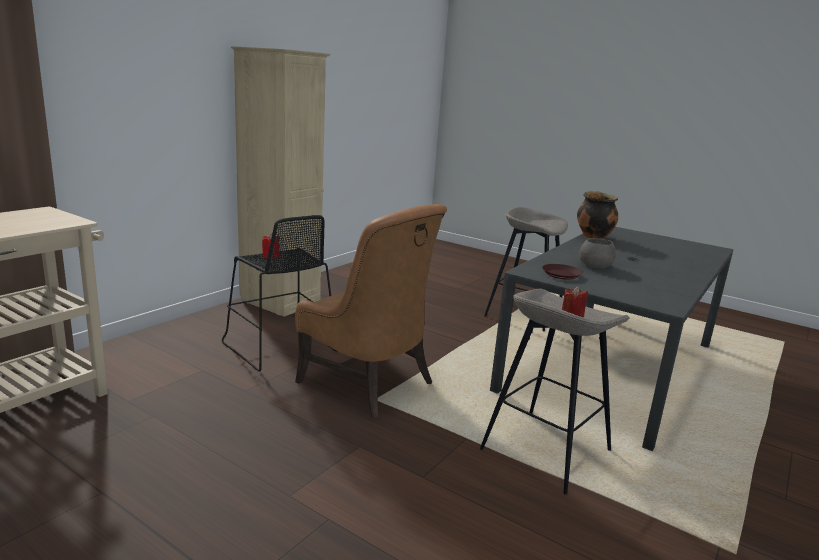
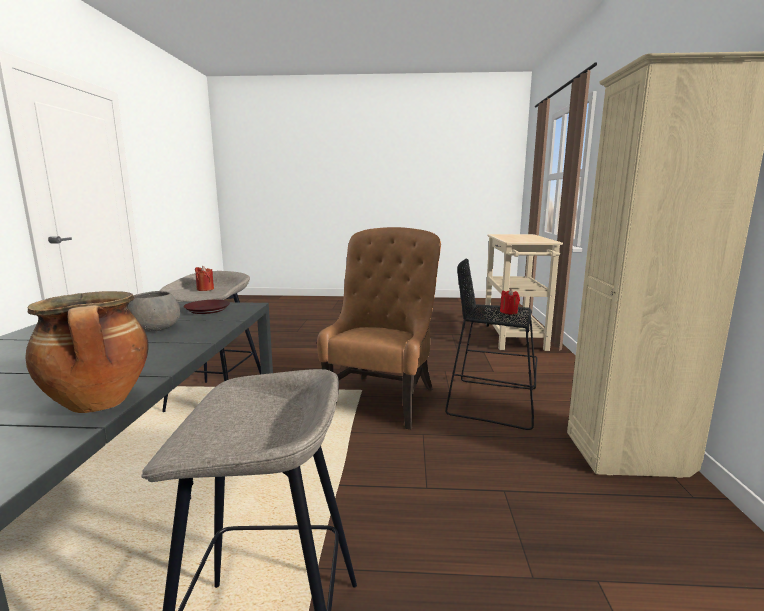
camera: 150 degrees right, 5 degrees down
brown chair [295,204,447,419] -> brown chair turned 105 degrees clockwise [317,227,441,430]

